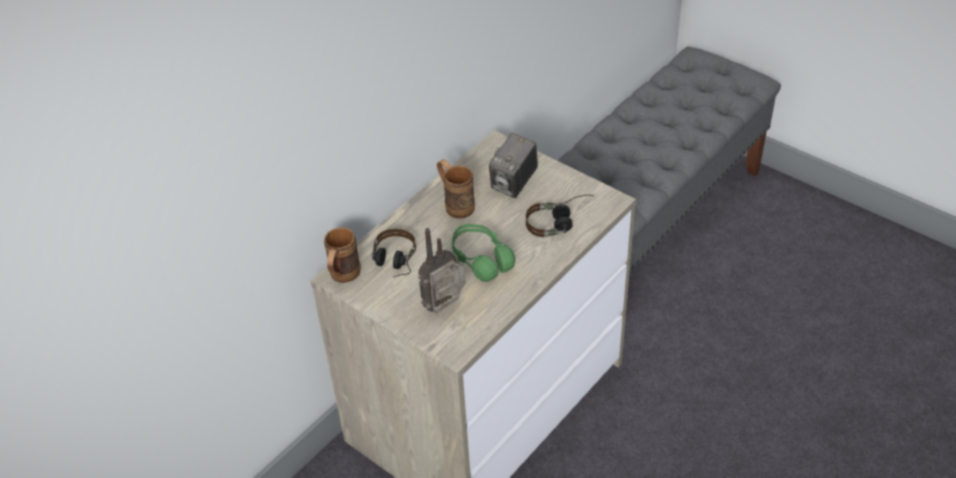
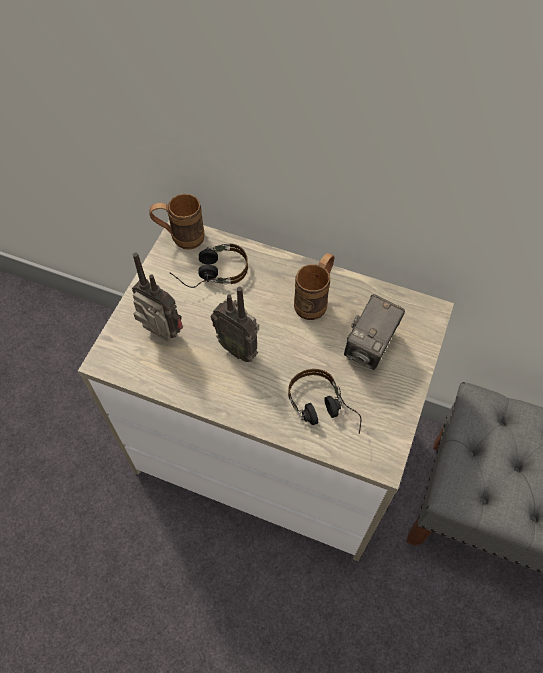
camera: 70 degrees right, 15 degrees up
green headphones [452,224,515,282] -> radio [211,287,259,362]
camera [489,133,538,198] -> camera turned 75 degrees counterclockwise [344,294,405,370]

